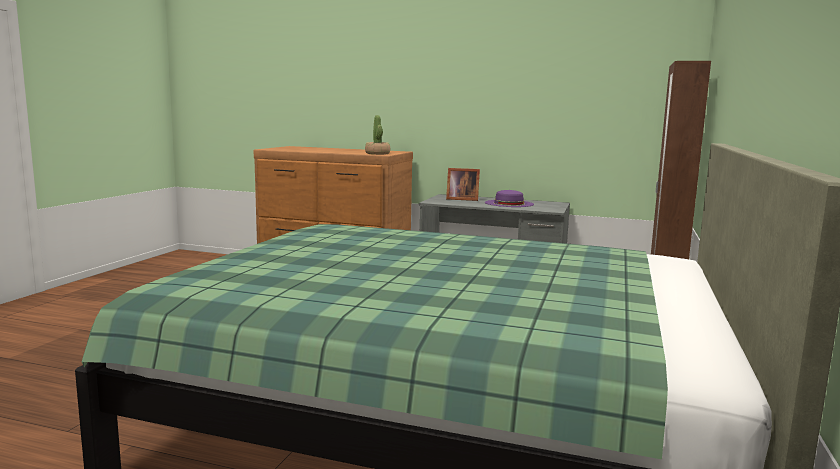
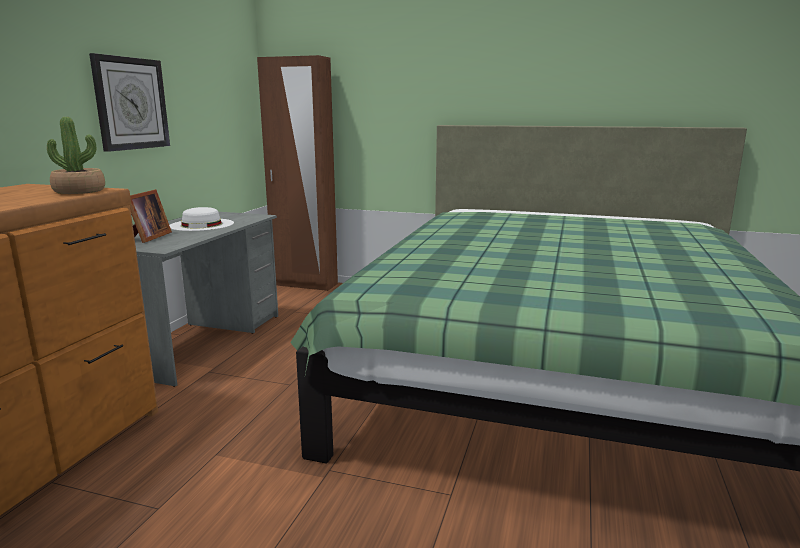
camera: 90 degrees left, 5 degrees up
purple hat [485,190,534,207] -> white hat [169,207,234,231]
none -> wall clock [89,53,170,152]

